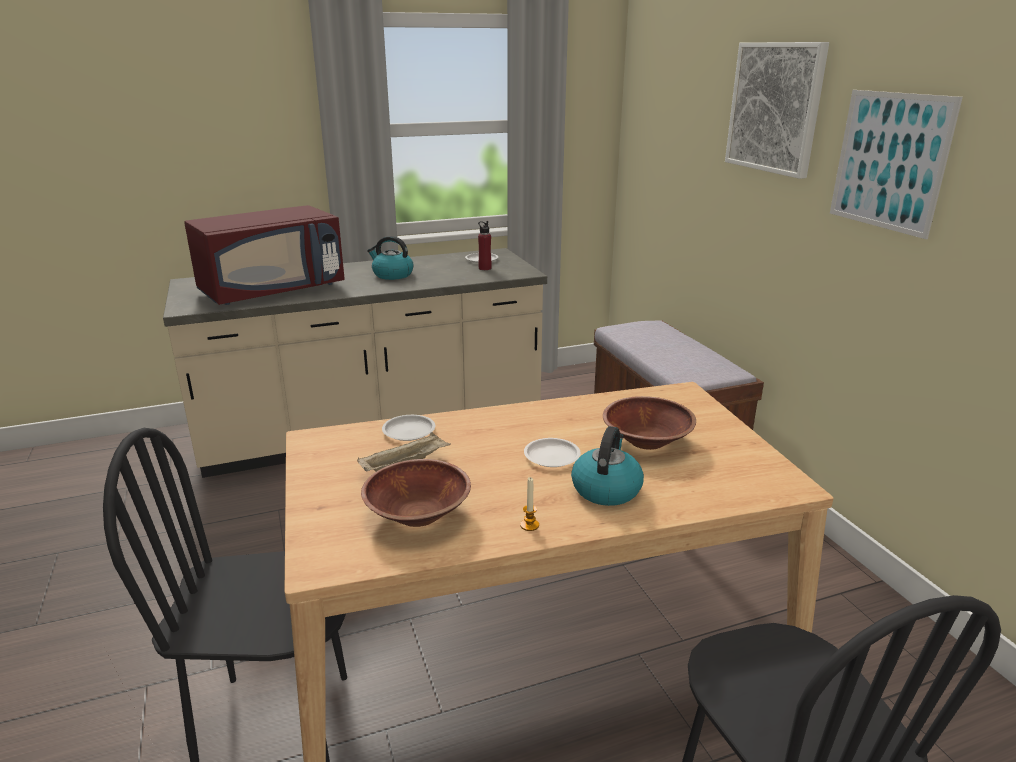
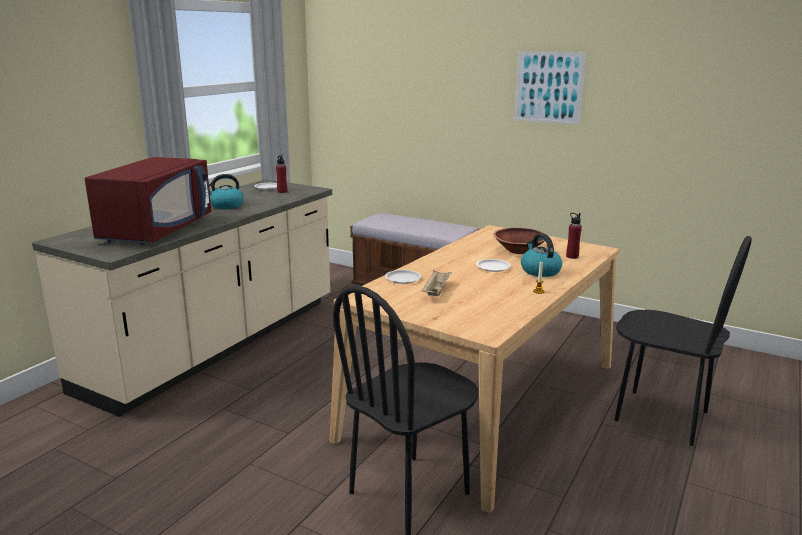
camera: 40 degrees left, 5 degrees down
brown bowl [361,459,471,527] -> none
picture [725,42,829,179] -> none
none -> red bottle [566,213,582,259]

